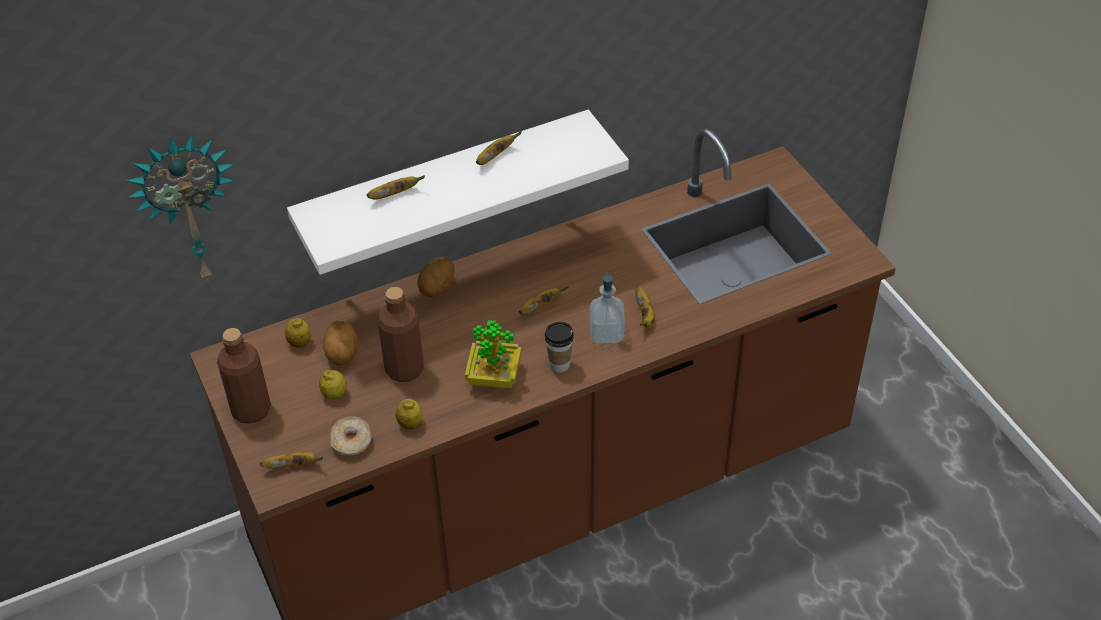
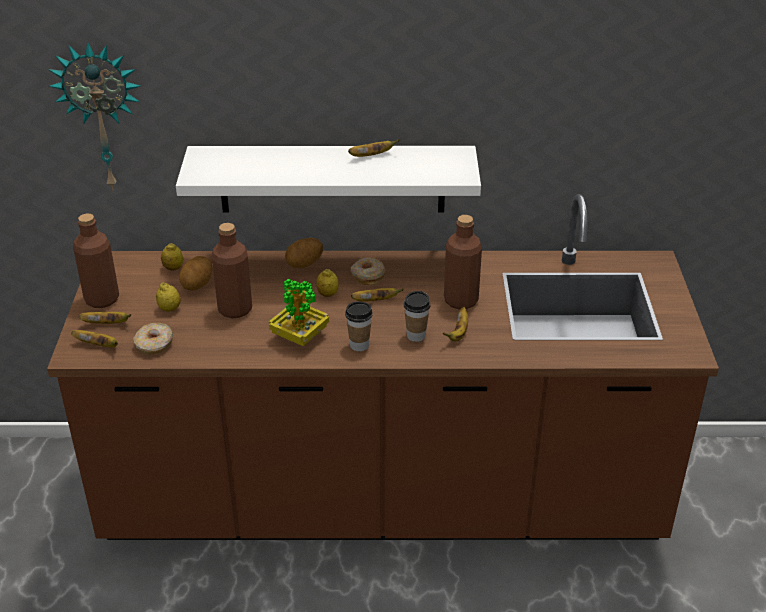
camera: 25 degrees right, 10 degrees down
banana [367,175,425,200] -> banana moved to [79,312,131,324]
lemon [395,399,423,429] -> lemon moved to [316,269,339,297]
soap dispenser [590,272,625,343] -> cup [404,291,430,342]
none -> donut [351,258,386,285]
none -> brown bottle [444,215,482,310]

